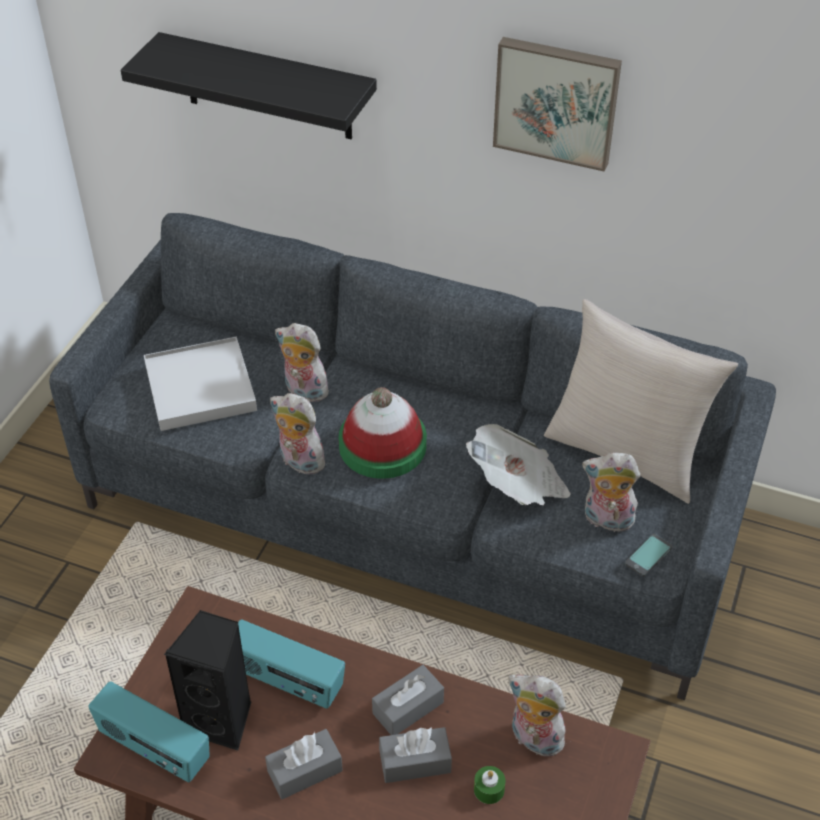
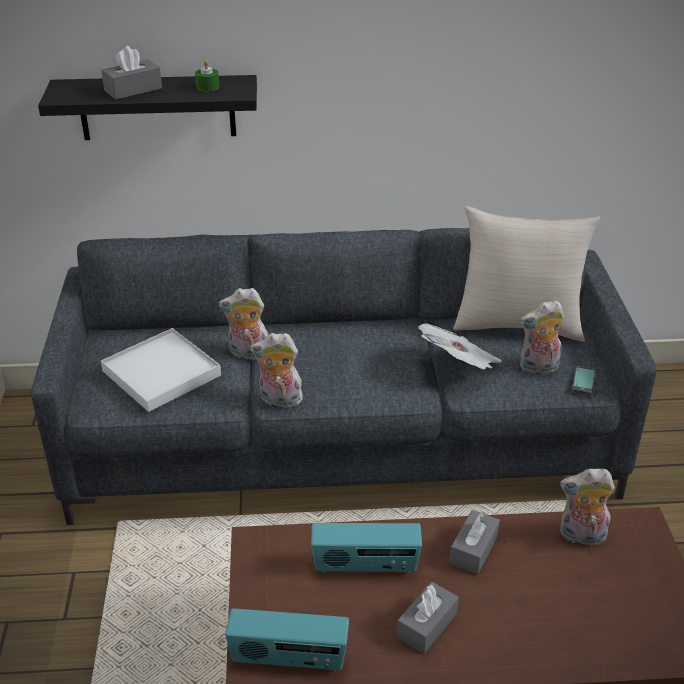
camera: 25 degrees left, 10 degrees down
black speaker [164,610,251,751] -> none
hat [338,387,427,479] -> none
grey tissue box [379,727,452,783] -> grey tissue box moved to [101,46,162,100]
green candle [474,766,506,804] -> green candle moved to [195,60,219,91]
picture [493,37,622,172] -> none

